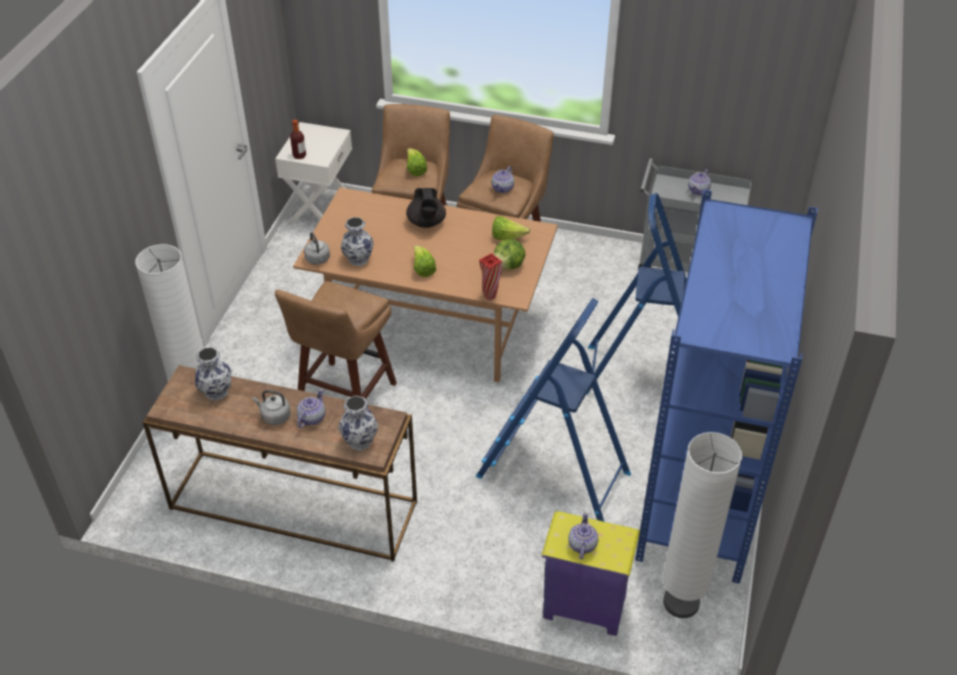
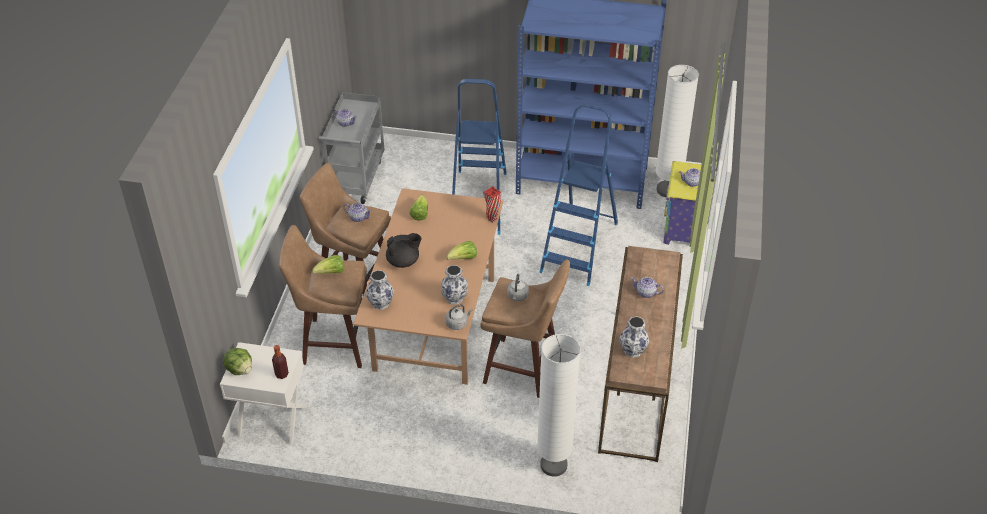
camera: 95 degrees left, 0 degrees up
grey kettle [253,390,291,425] -> grey kettle moved to [507,273,529,301]
vase [338,395,378,451] -> vase moved to [366,270,394,310]
lettuce [493,239,526,270] -> lettuce moved to [223,348,252,375]

